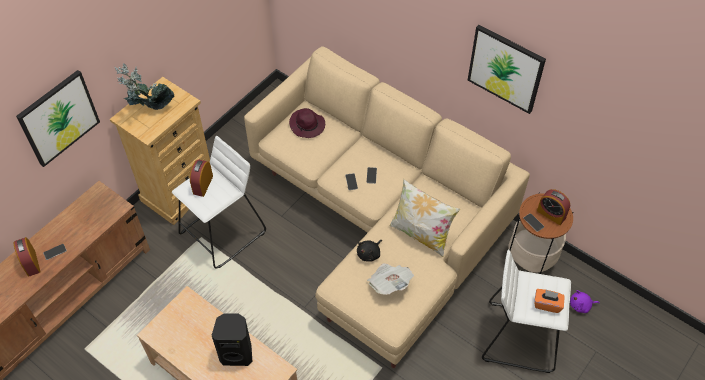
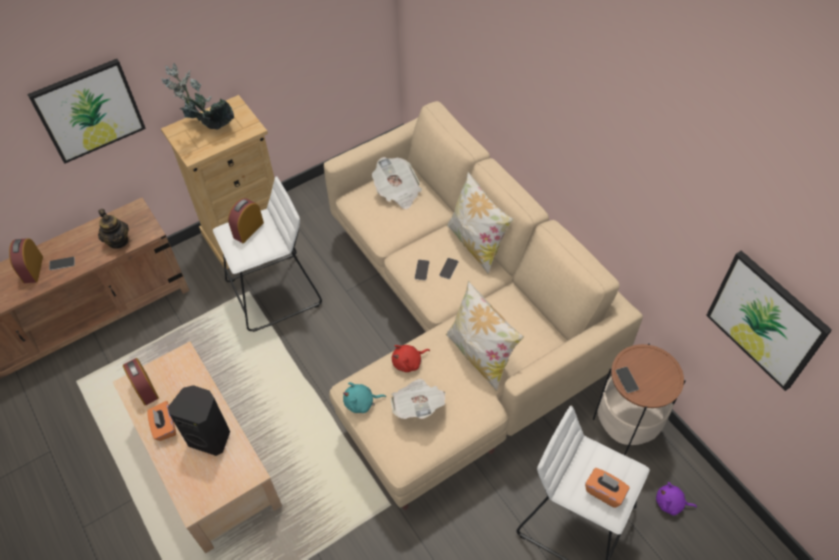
camera: 20 degrees right, 0 degrees up
purple hat [289,108,325,138] -> newspaper [372,157,422,209]
black plush toy [357,240,382,262] -> red plush toy [392,345,430,372]
picture [467,25,546,114] -> picture moved to [706,251,832,391]
alarm clock [537,189,570,225] -> alarm clock moved to [123,358,159,405]
none -> teapot [98,209,129,249]
none -> orange tissue box [147,401,176,441]
none -> turquoise plush toy [343,382,386,413]
none -> pillow [446,172,514,275]

